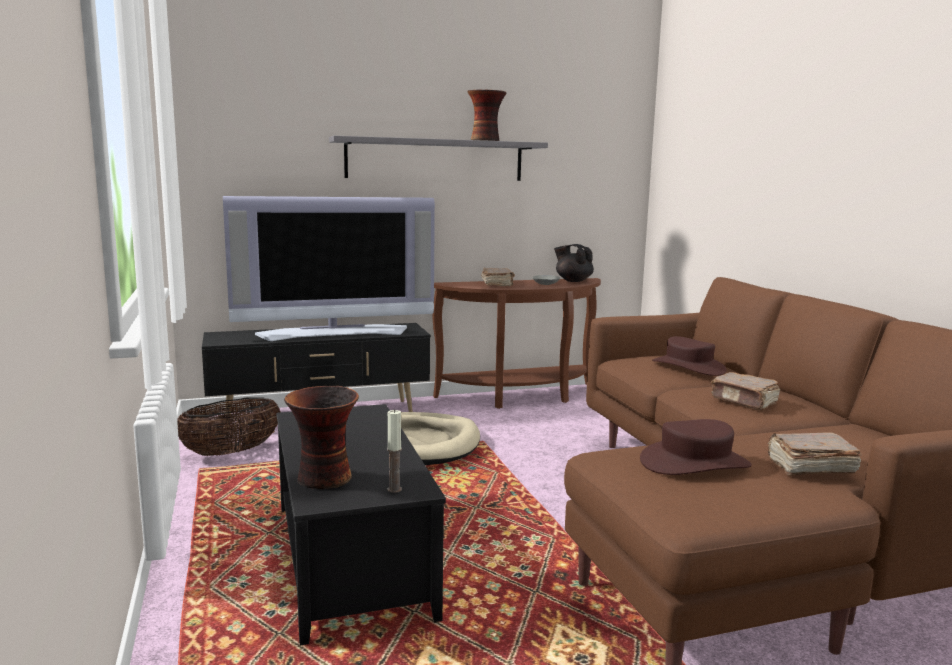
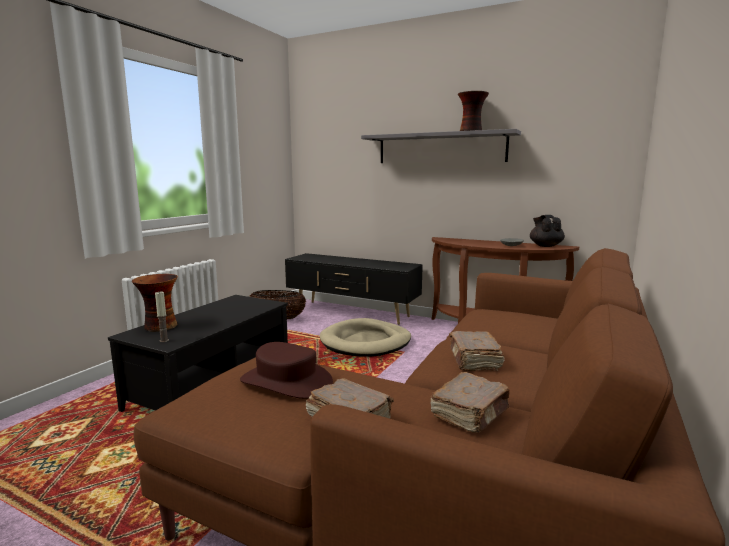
camera: 45 degrees right, 0 degrees up
television [223,196,435,341] -> none
brown book [481,268,515,286] -> brown book moved to [430,372,509,433]
brown hat [652,336,727,376] -> none

